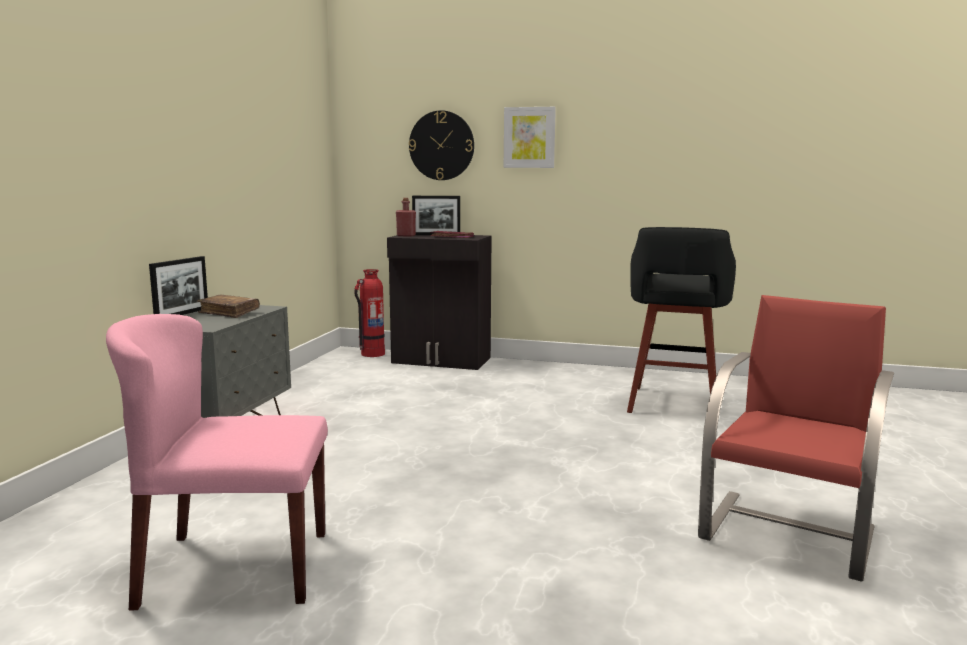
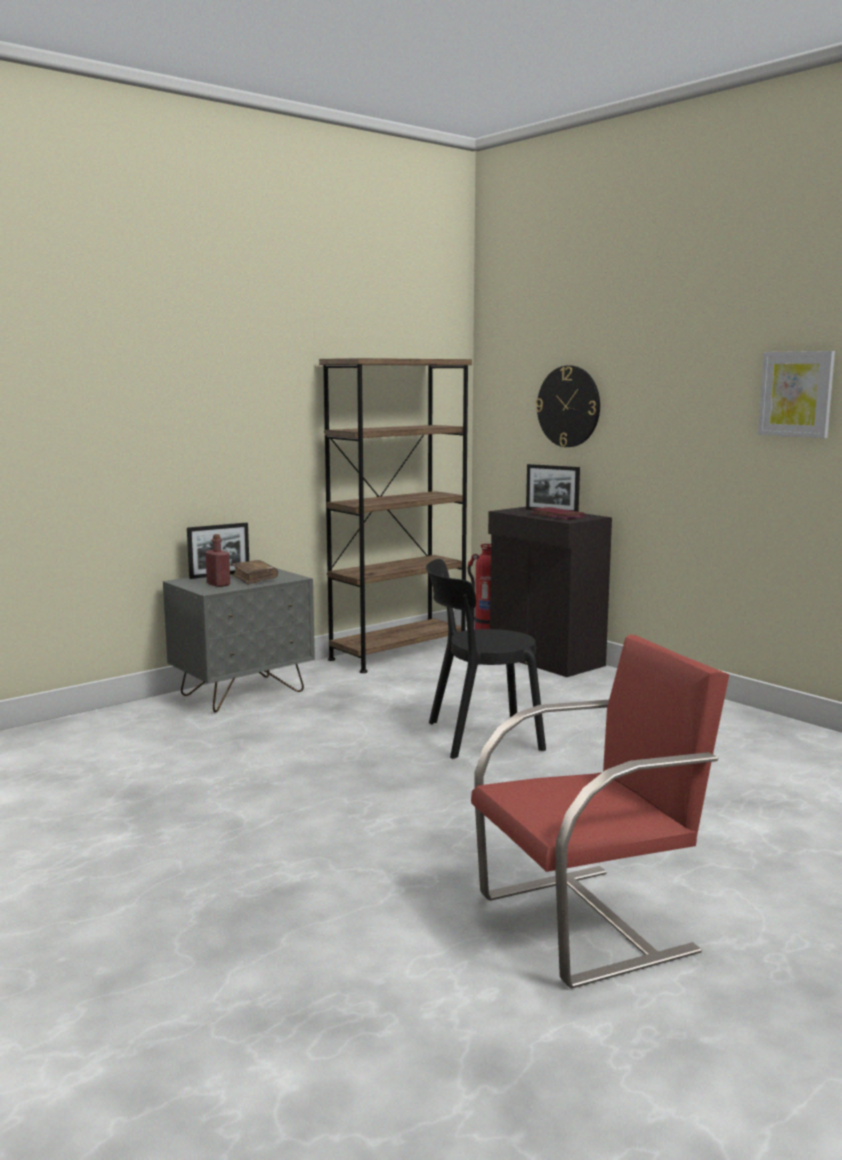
camera: 35 degrees right, 0 degrees up
pink chair [106,314,328,611] -> none
red bottle [396,198,416,237] -> red bottle moved to [205,534,230,587]
picture [504,107,556,168] -> picture moved to [758,351,835,438]
black stool [627,227,736,413] -> none
none -> brown bookcase [319,358,472,673]
none -> black chair [426,559,546,759]

